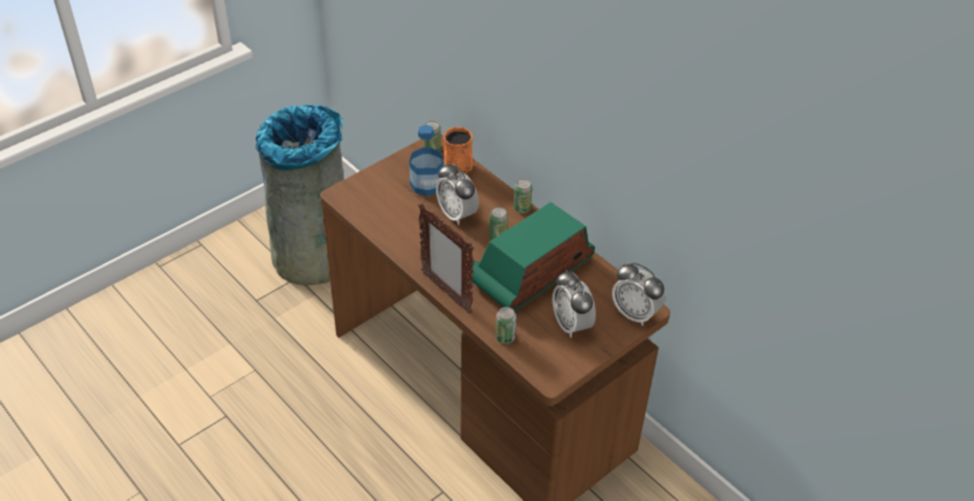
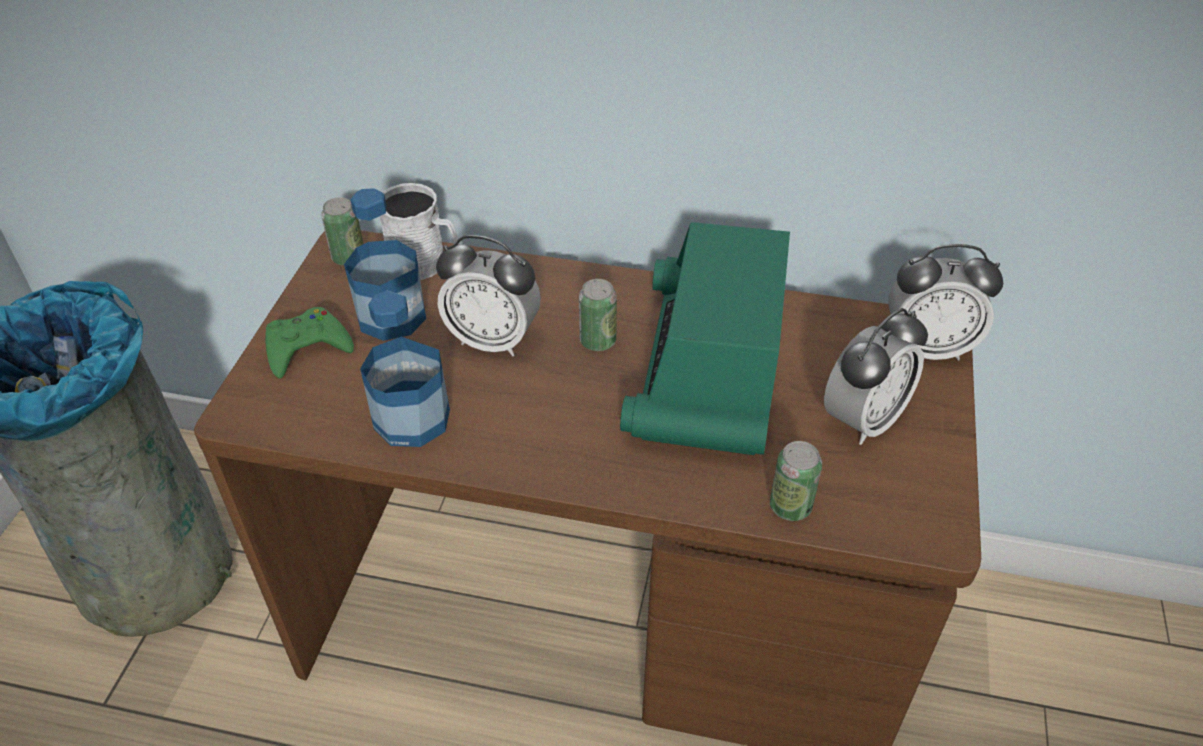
camera: 35 degrees left, 0 degrees up
picture frame [418,203,474,314] -> none
orange mug [444,127,474,174] -> white mug [380,183,458,280]
can [513,179,532,213] -> none
alarm clock [552,270,596,338] -> alarm clock turned 75 degrees counterclockwise [824,308,928,445]
none -> green game controller [265,307,354,379]
none -> bottle [360,290,450,447]

